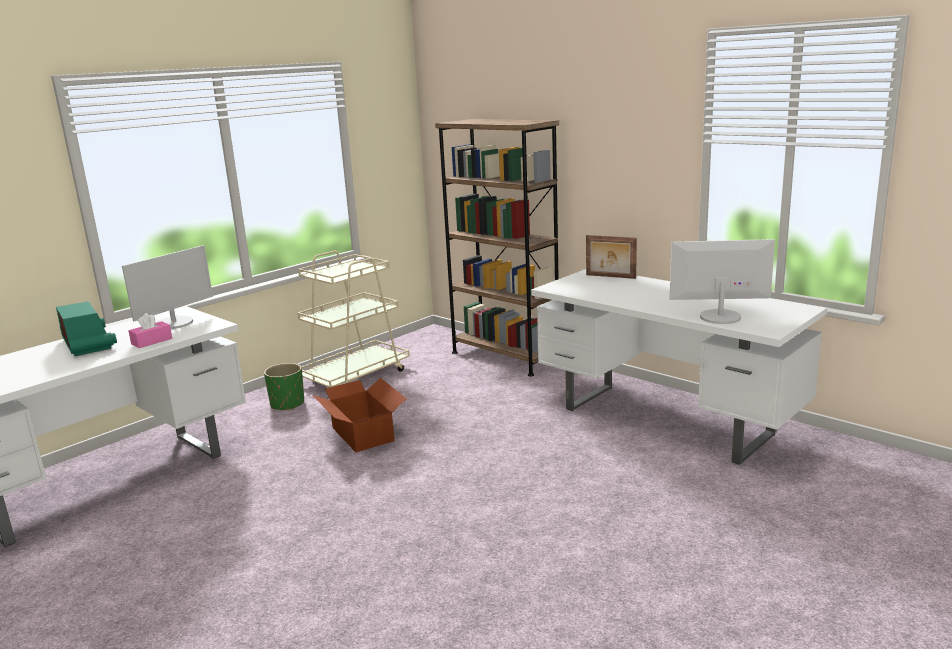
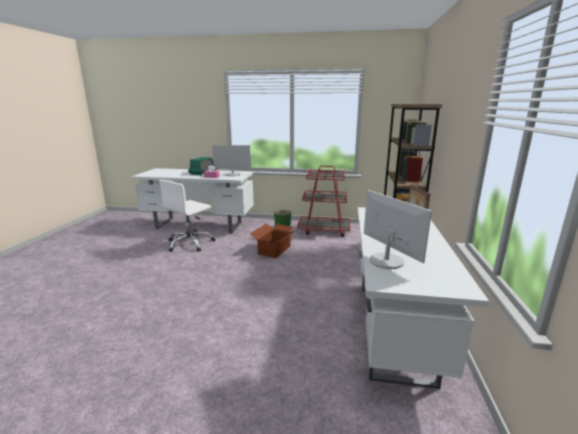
camera: 55 degrees right, 0 degrees up
beige cart [297,251,410,388] -> red cart [297,166,350,237]
none -> white office chair [159,179,215,252]

